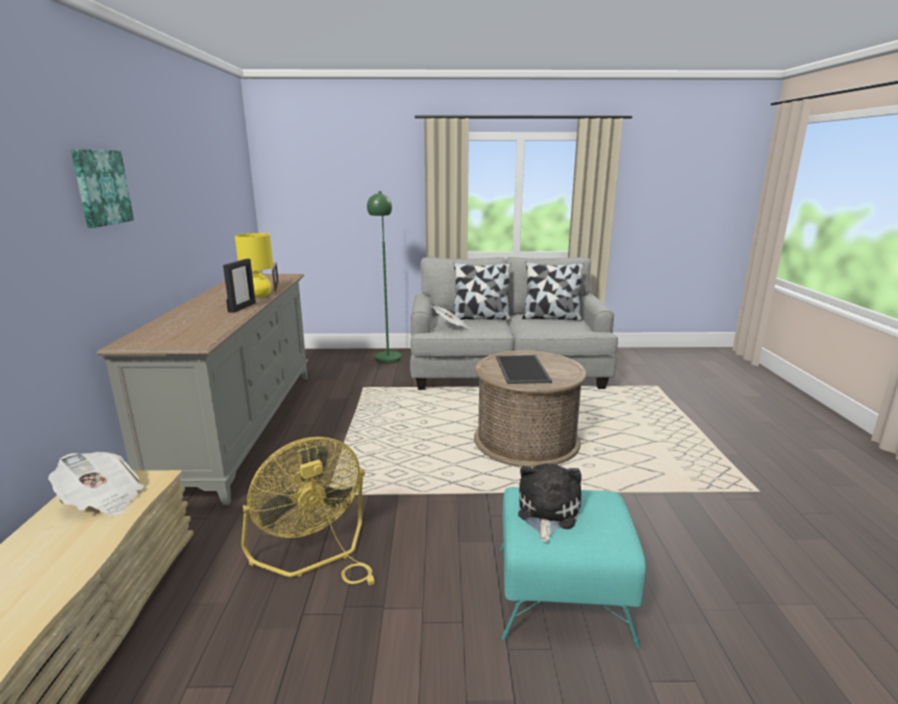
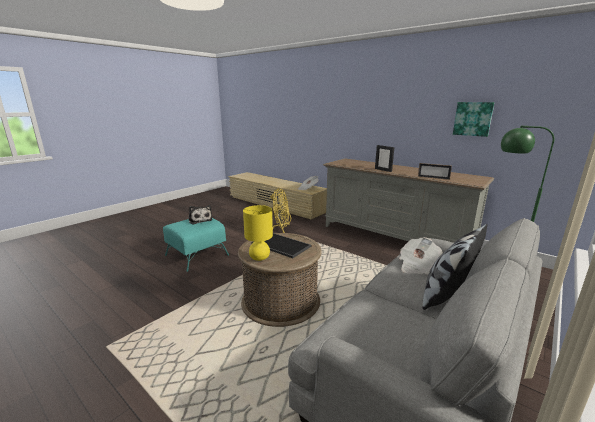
camera: 130 degrees right, 0 degrees up
picture [71,149,134,228] -> picture moved to [453,102,494,137]
yellow table lamp [235,233,273,297] -> yellow table lamp moved to [243,205,273,261]
pillow [522,261,584,321] -> none

